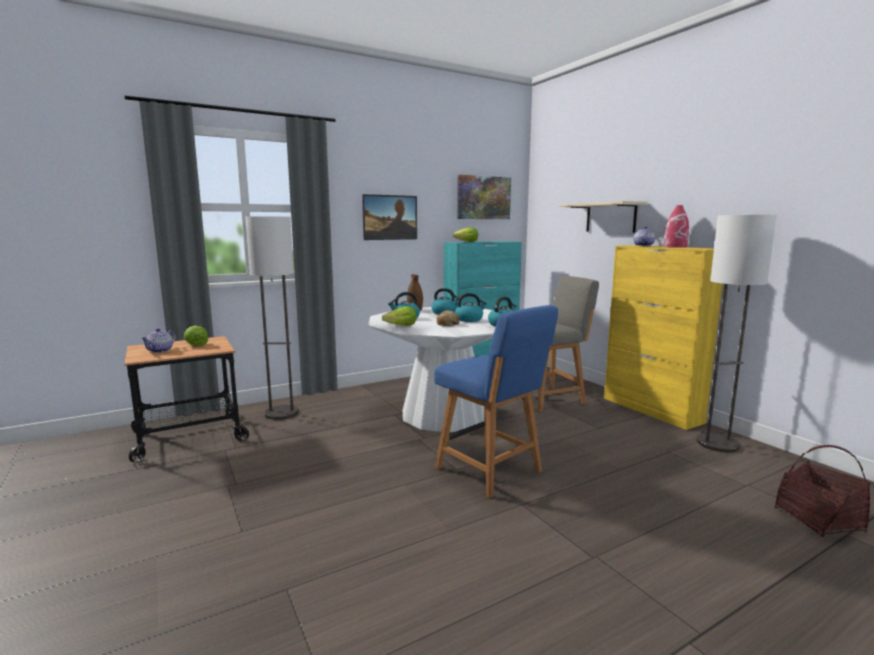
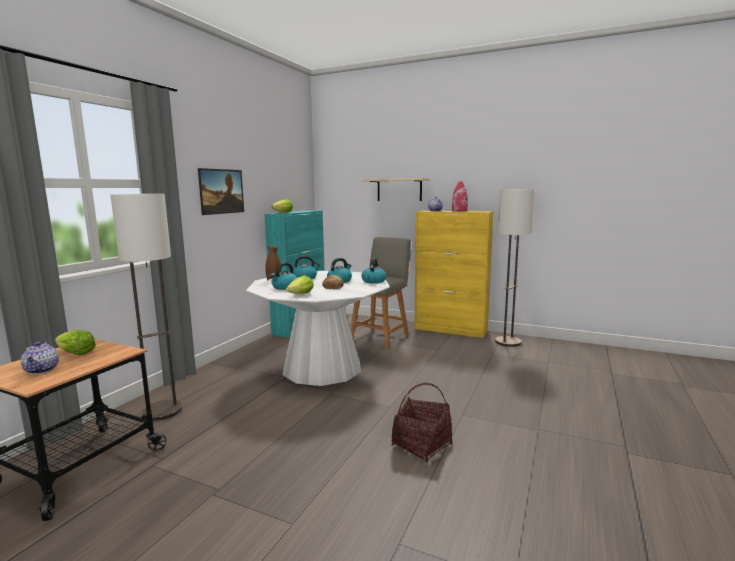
camera: 35 degrees left, 0 degrees up
blue chair [434,305,558,498] -> none
picture [457,175,511,219] -> none
basket [775,445,871,537] -> basket moved to [391,383,452,462]

